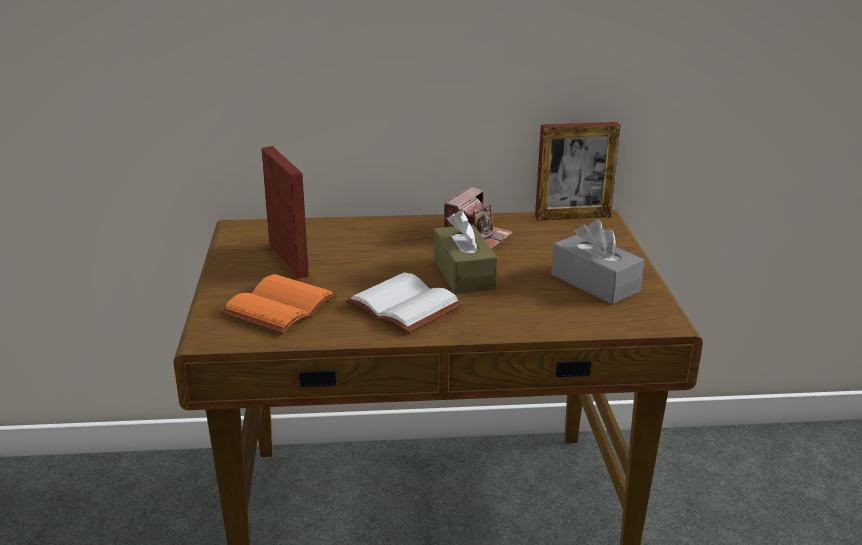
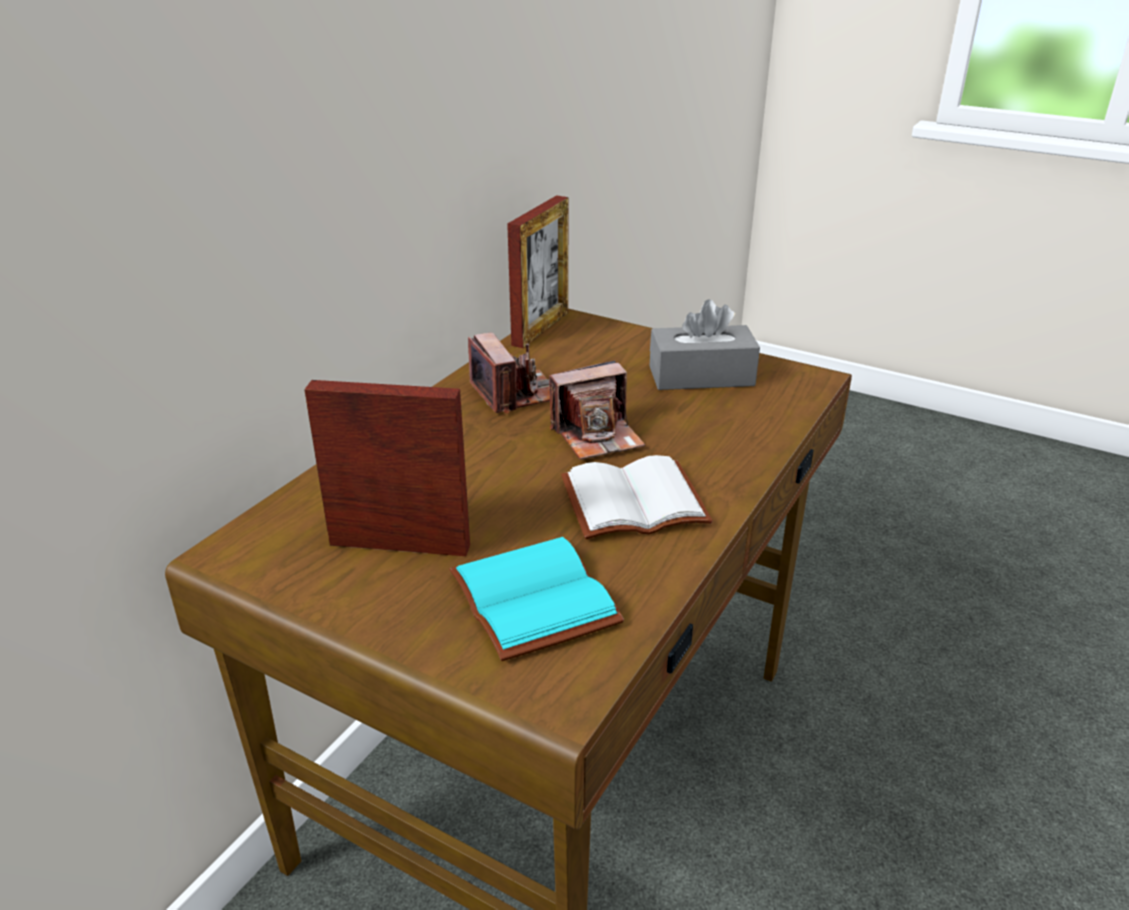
camera: 55 degrees left, 5 degrees up
orange book [220,274,338,334] -> turquoise book [450,537,624,661]
brown tissue box [433,210,498,294] -> camera [549,361,645,460]

